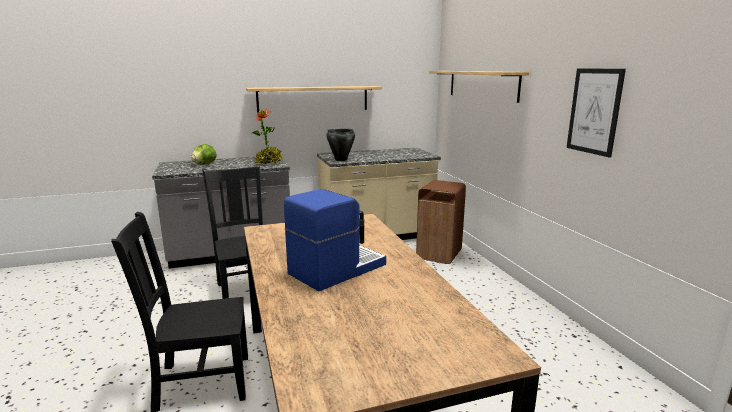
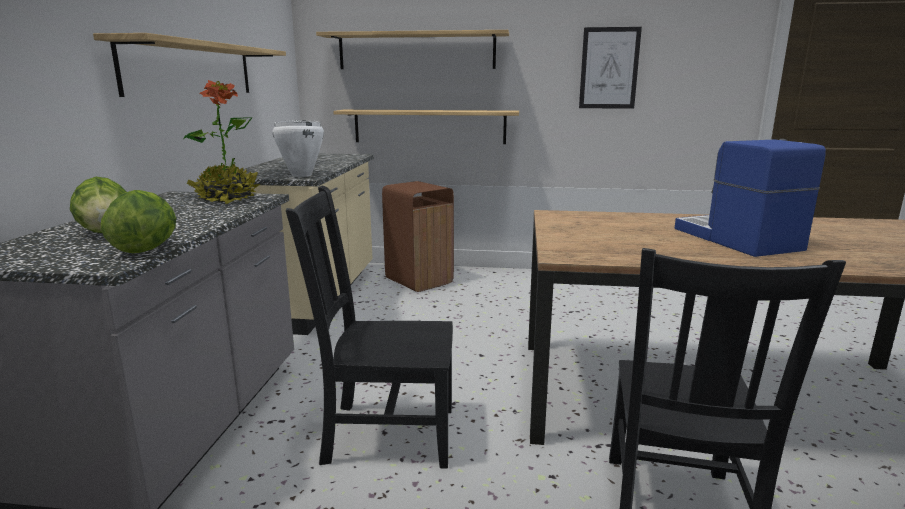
camera: 65 degrees left, 0 degrees up
black cooking pot [326,129,355,161] -> white cooking pot [272,120,324,177]
none -> lettuce [101,190,176,253]
none -> shelf [333,110,519,144]

